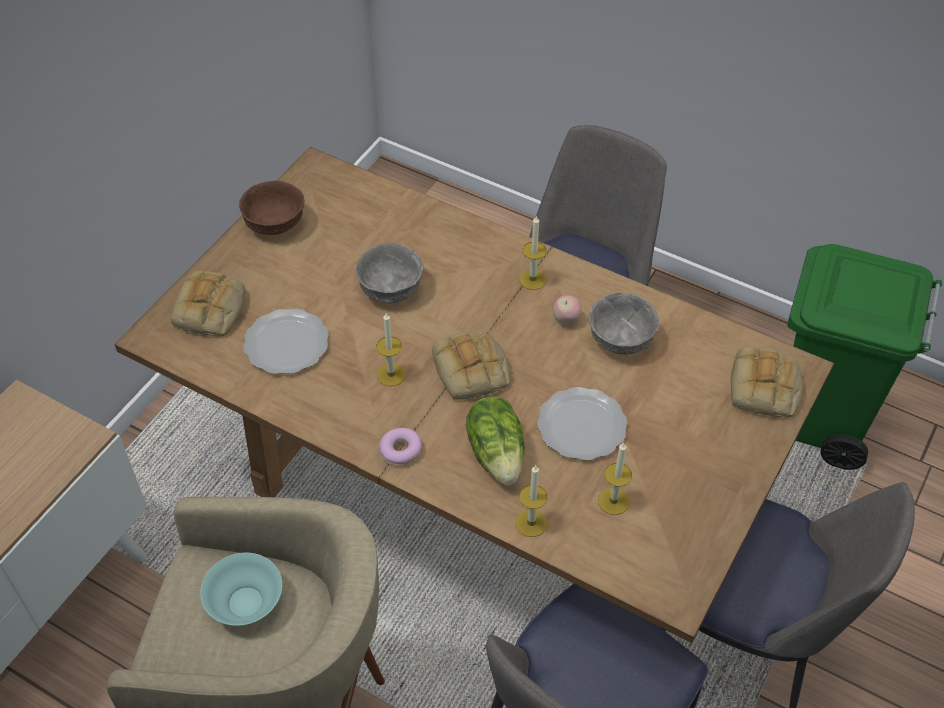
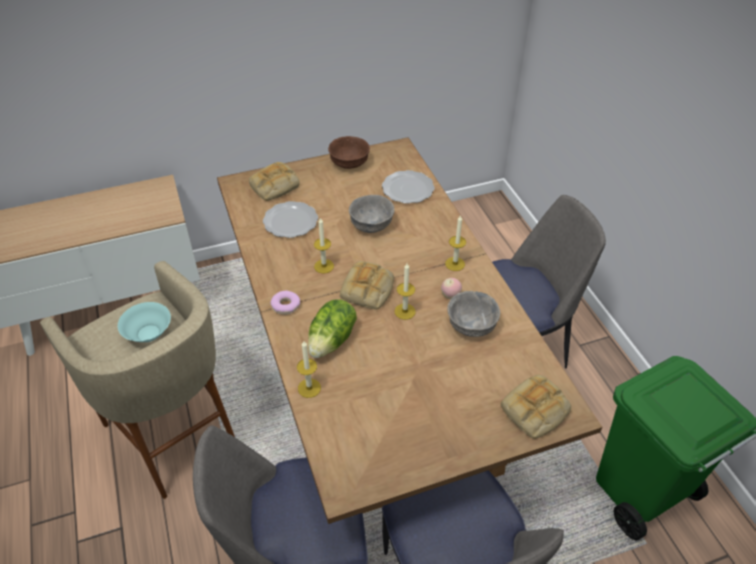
camera: 40 degrees right, 5 degrees down
plate [537,387,627,461] -> plate moved to [382,170,435,204]
candle [598,442,632,515] -> candle moved to [394,264,416,320]

